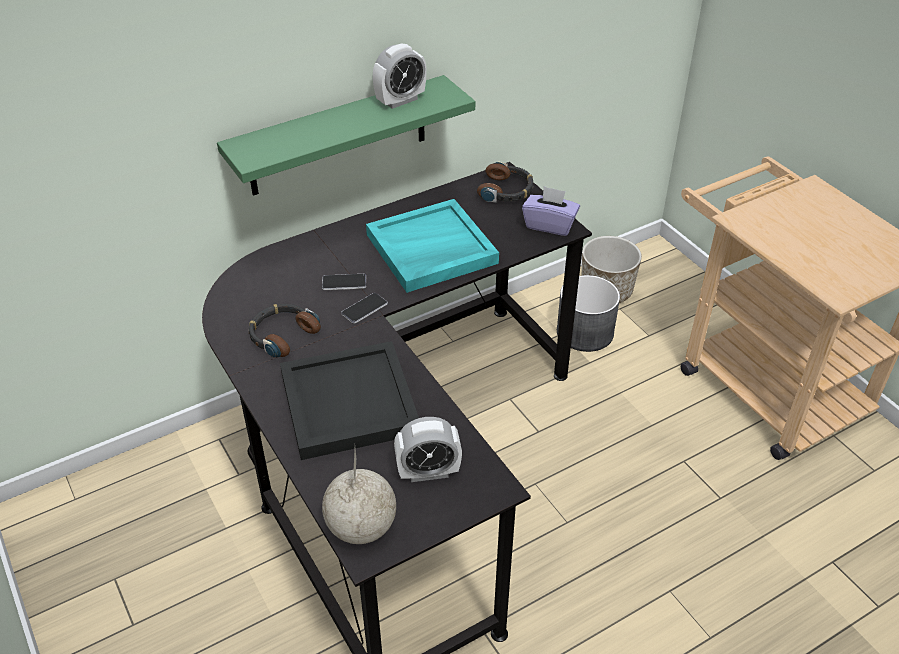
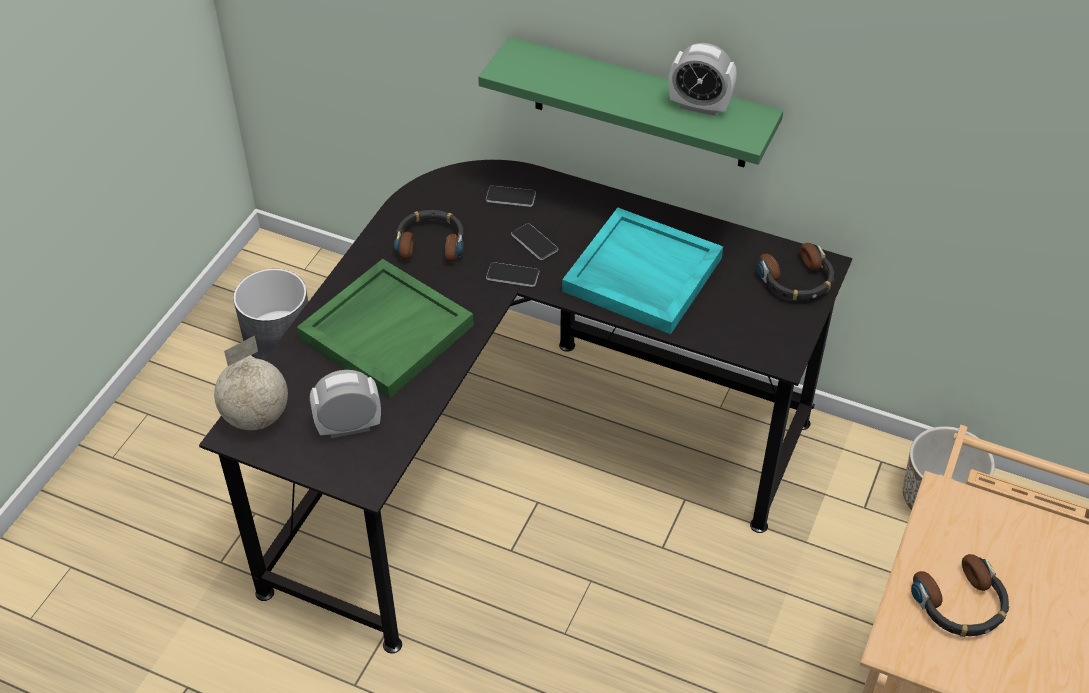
camera: 55 degrees right, 5 degrees up
black tray [280,341,419,460] -> green tray [297,259,474,399]
alarm clock [394,417,462,482] -> alarm clock turned 120 degrees clockwise [310,370,381,438]
purple tissue box [522,186,580,236] -> none
grey planter [557,275,620,352] -> grey planter moved to [233,269,308,360]
none -> phone [486,186,536,207]
none -> headphones [911,554,1009,637]

